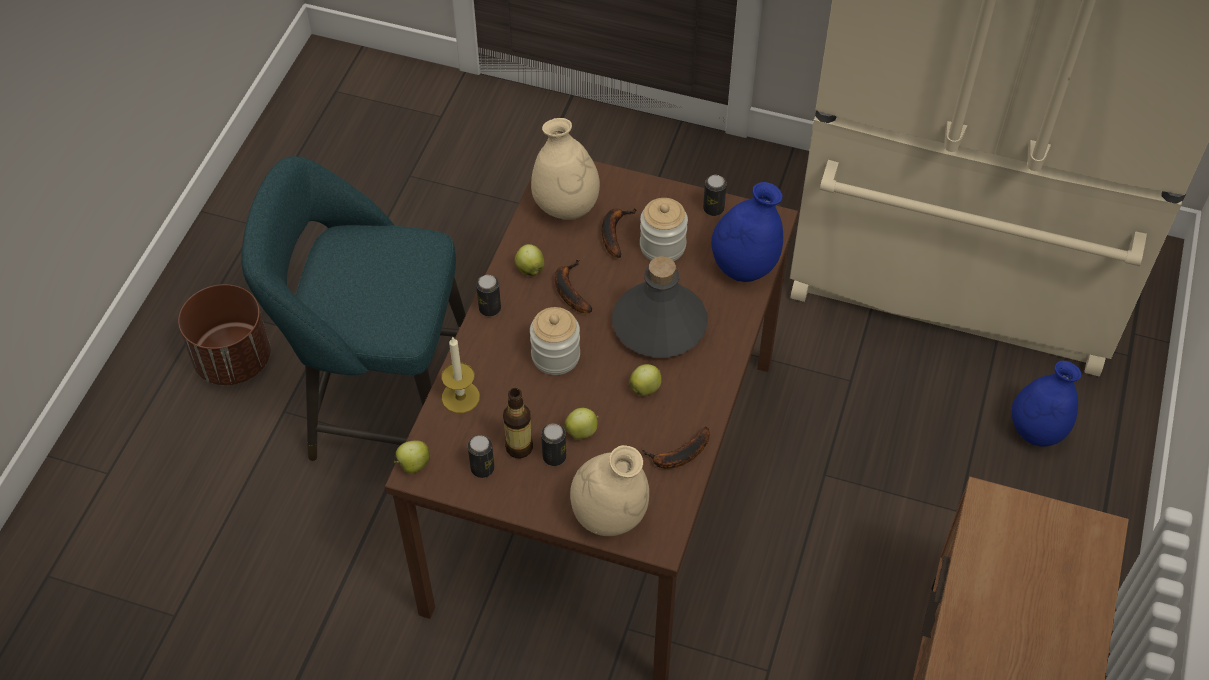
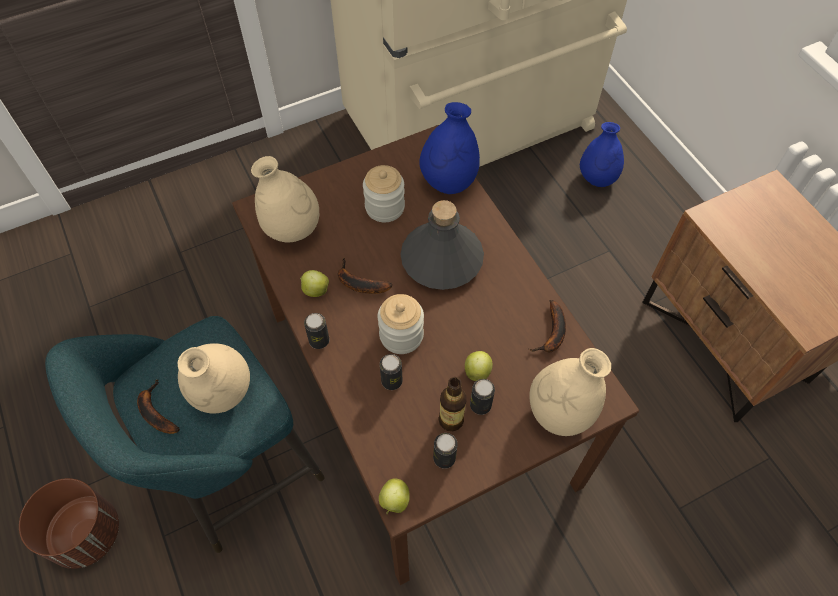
camera: 45 degrees left, 5 degrees up
candle [441,336,480,413] -> none
banana [602,208,637,258] -> banana moved to [137,380,180,434]
apple [629,364,662,396] -> none
can [703,175,727,216] -> can moved to [380,354,403,390]
none -> beige vase [178,343,250,414]

